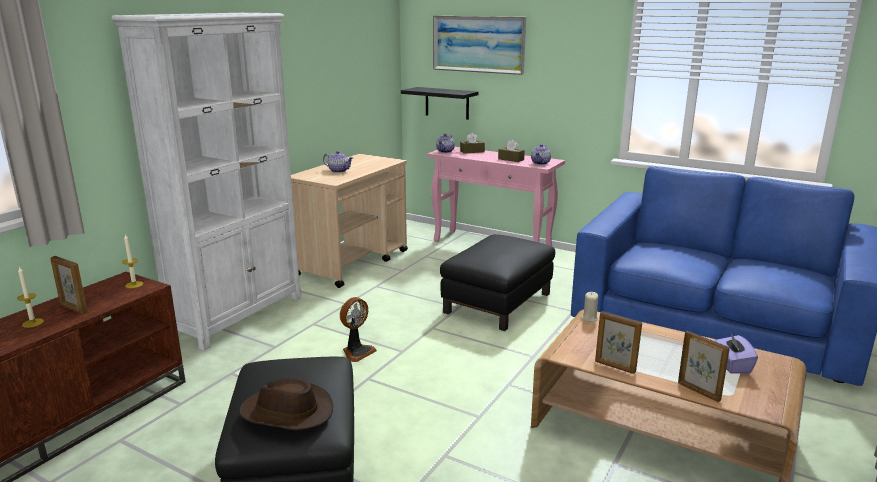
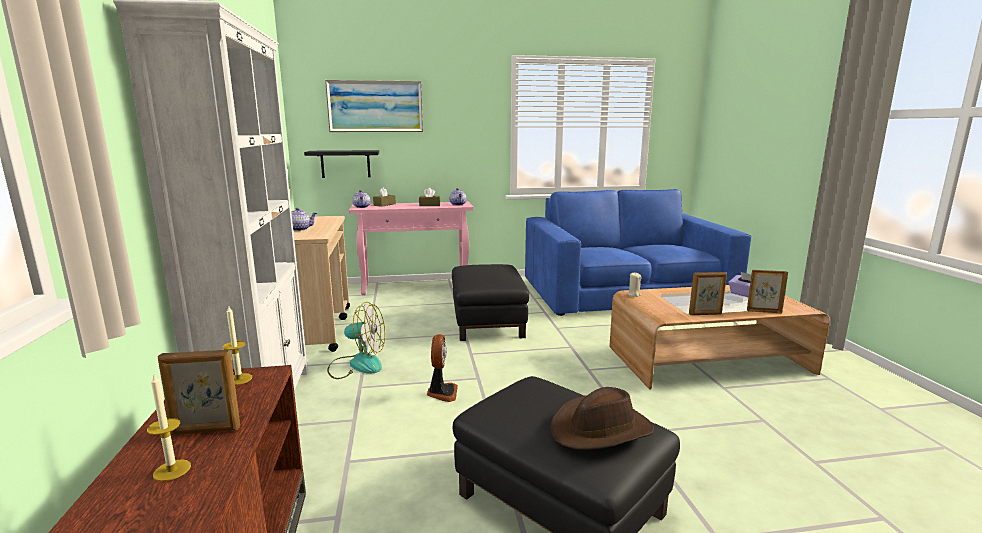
camera: 40 degrees left, 5 degrees down
none -> fan [327,302,385,379]

